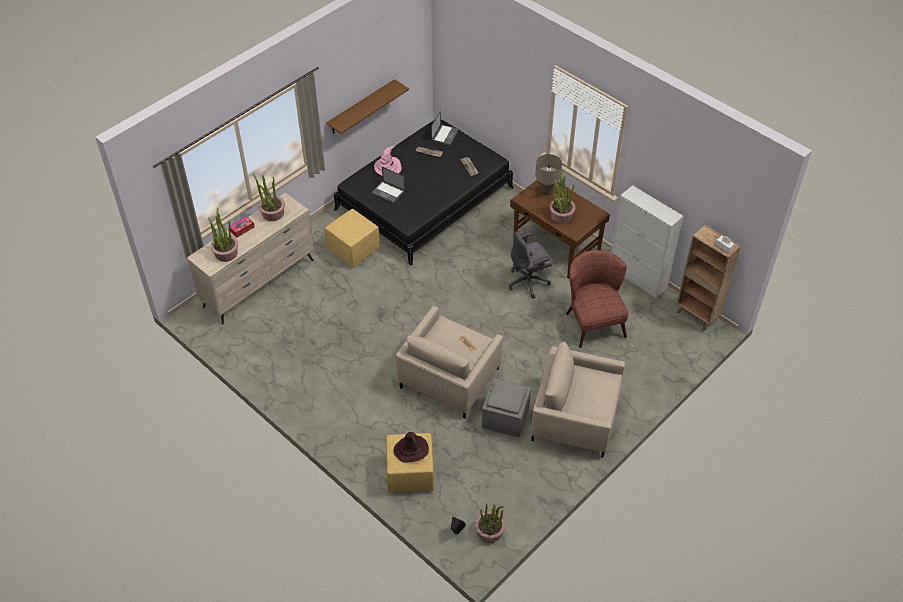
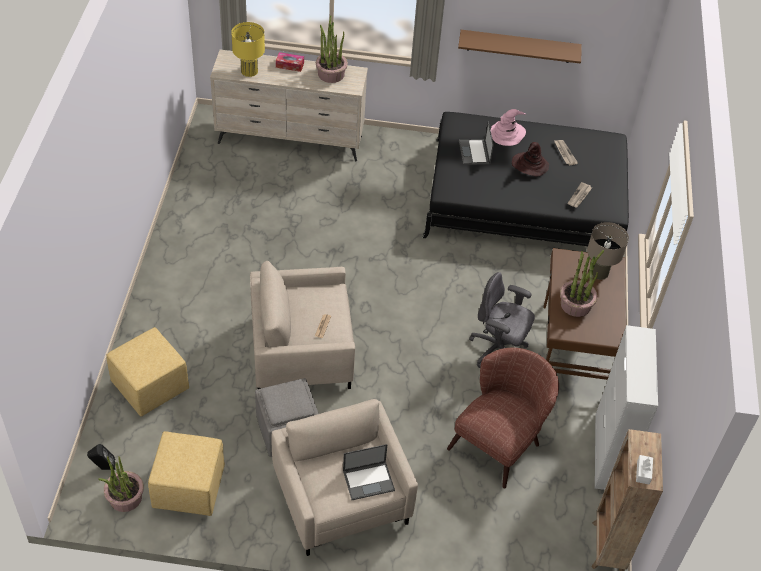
camera: 50 degrees right, 0 degrees up
potted plant [208,207,238,262] -> yellow table lamp [231,22,265,77]
yellow ottoman [325,209,380,268] -> yellow ottoman moved to [148,431,225,516]
brown hat [394,432,429,463] -> brown hat moved to [512,142,549,177]
laptop [431,110,459,146] -> laptop moved to [343,444,395,500]

